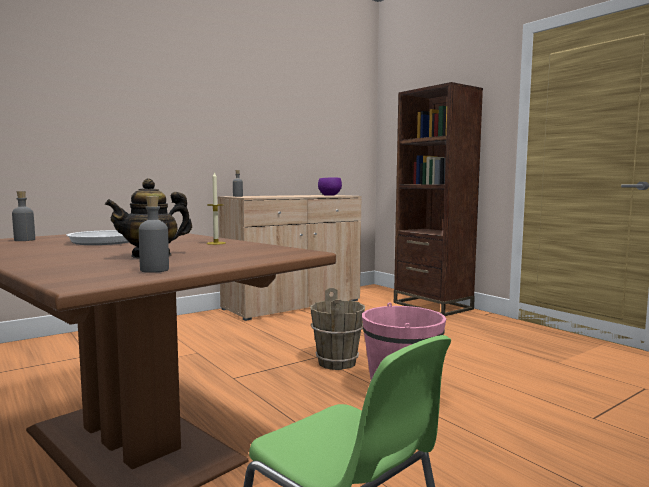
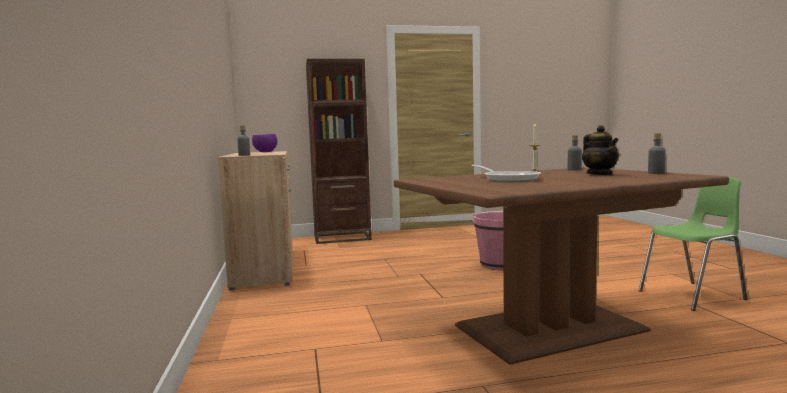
camera: 65 degrees left, 0 degrees up
grey bottle [12,191,35,241] -> grey bottle moved to [567,135,582,171]
brown bucket [310,288,365,370] -> none

